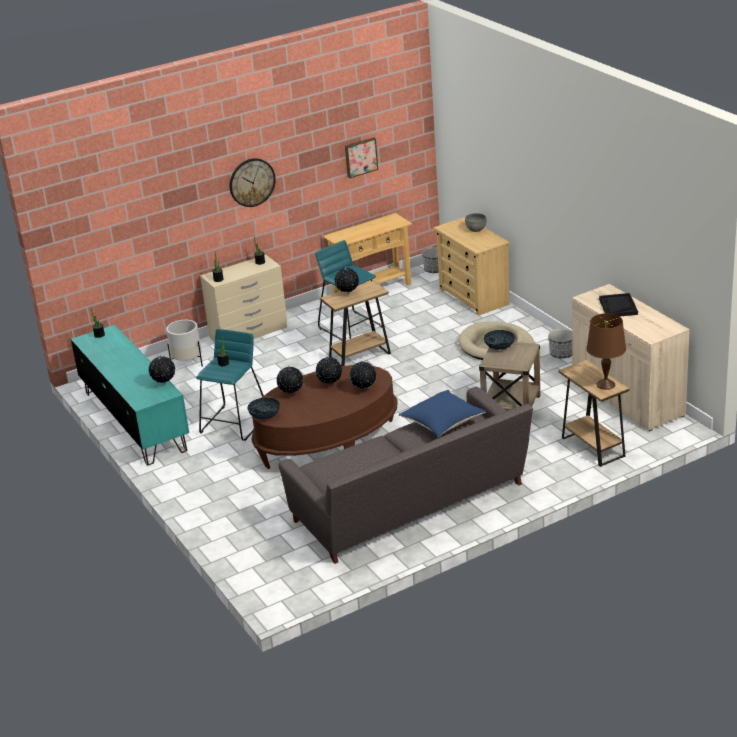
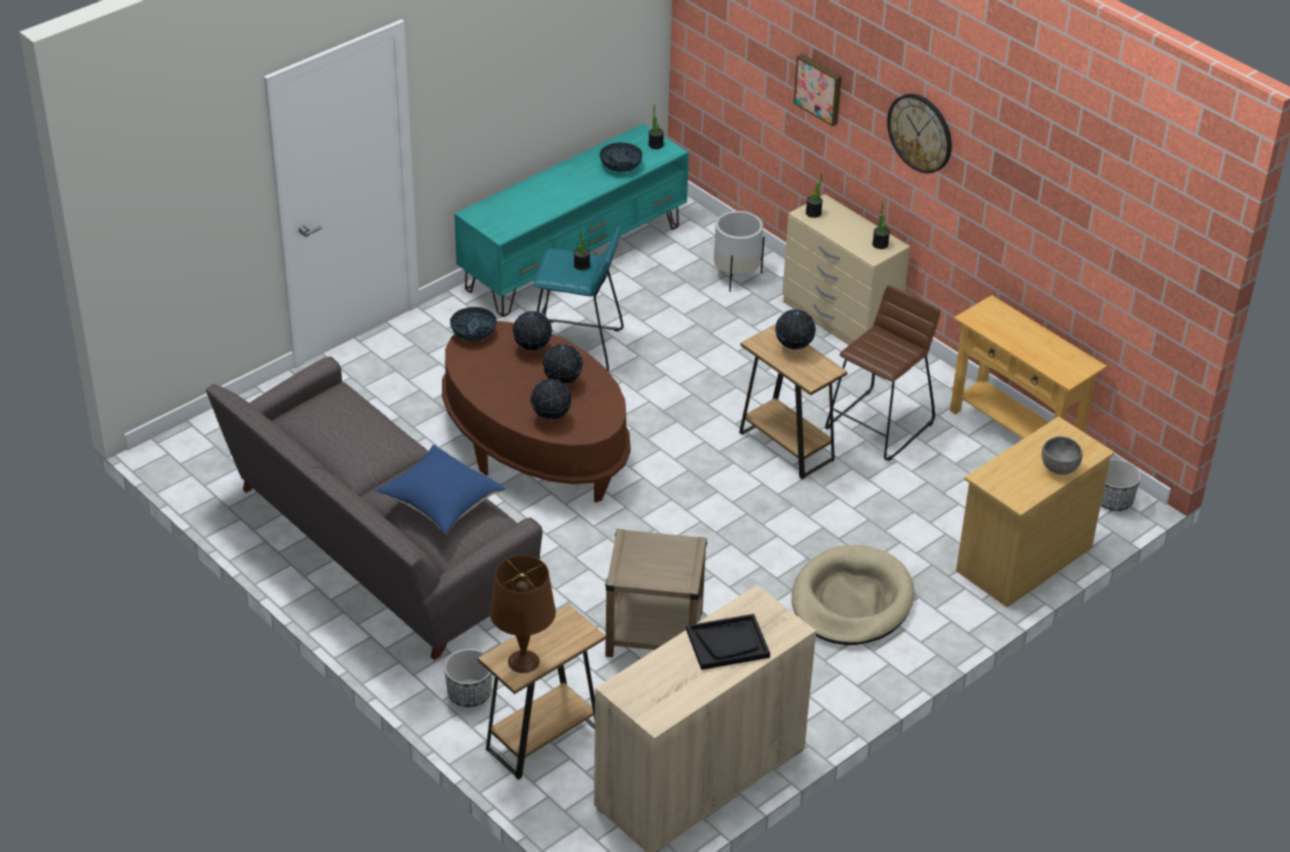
camera: 75 degrees right, 10 degrees up
globe [149,355,175,384] -> none
turquoise stool [315,240,382,340] -> brown stool [825,285,940,461]
picture [345,137,378,178] -> picture moved to [793,54,842,127]
bowl [484,330,515,350] -> bowl moved to [600,143,642,172]
planter [548,329,572,359] -> planter moved to [444,649,492,707]

